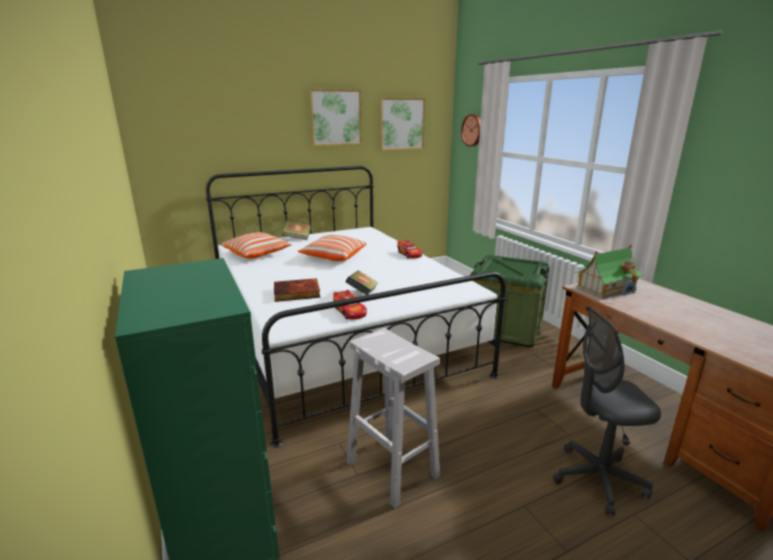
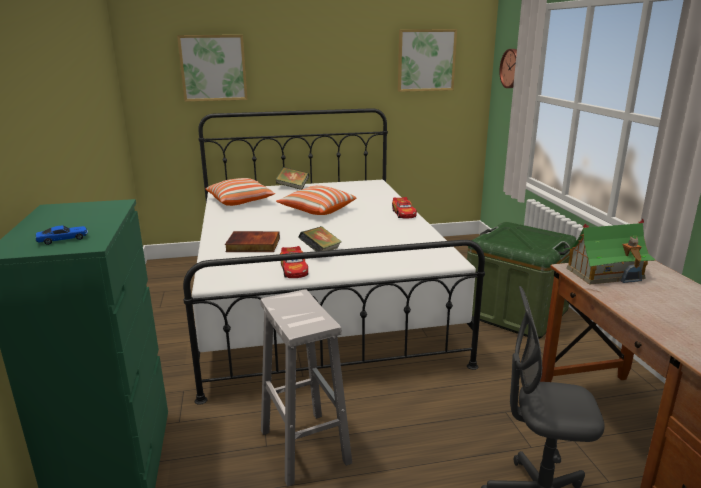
camera: 15 degrees right, 0 degrees up
picture [309,89,362,146] -> picture moved to [177,35,247,102]
none -> toy car [36,226,88,245]

